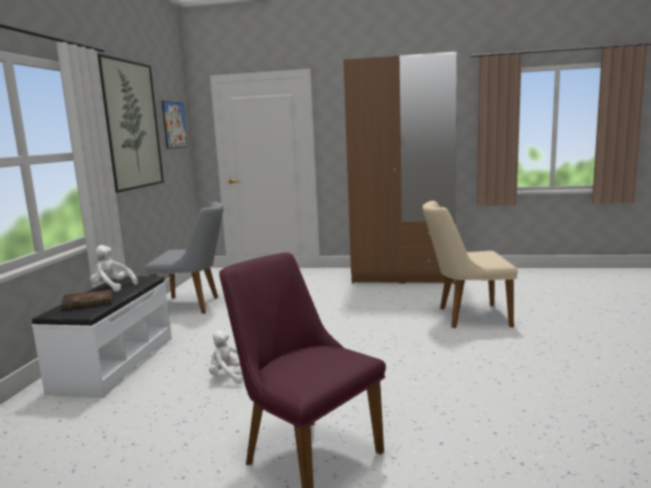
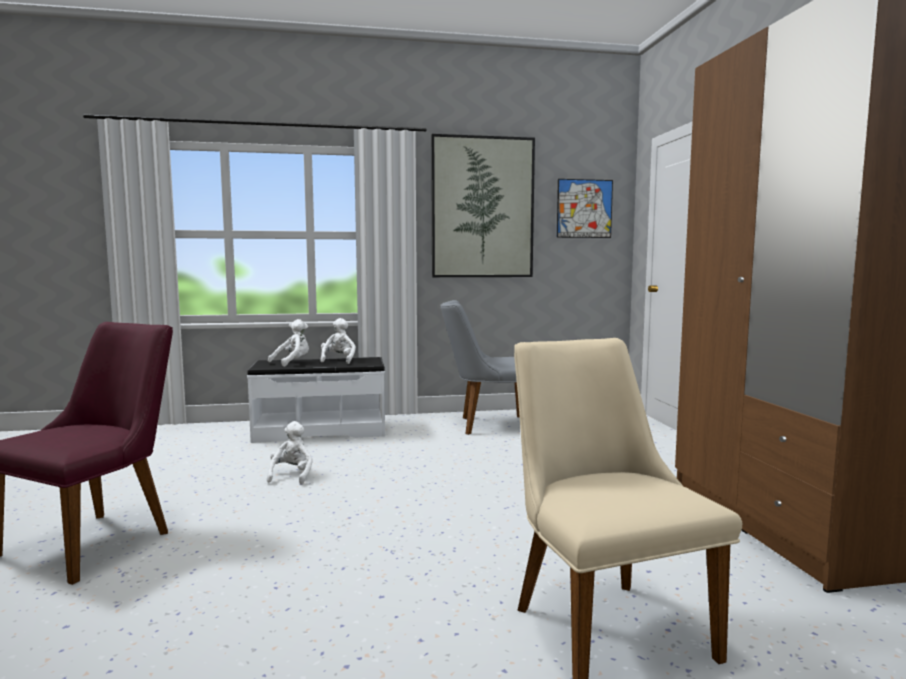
camera: 70 degrees right, 5 degrees down
book [61,289,113,310] -> white plush toy [268,319,309,367]
grey chair [145,202,224,314] -> grey chair turned 105 degrees clockwise [440,300,520,435]

